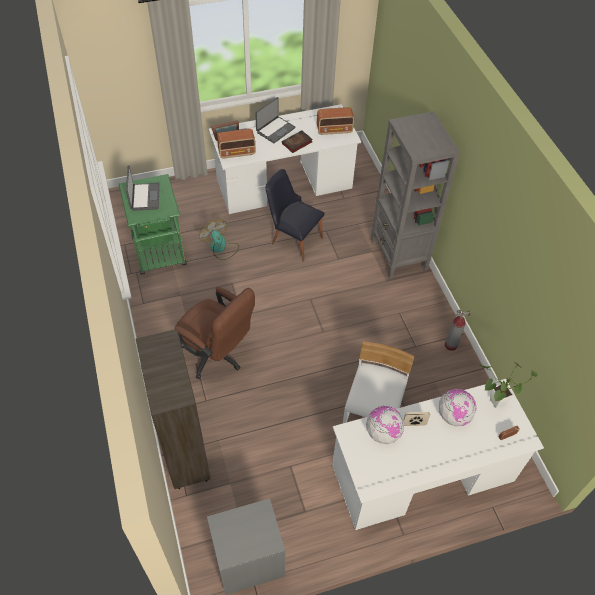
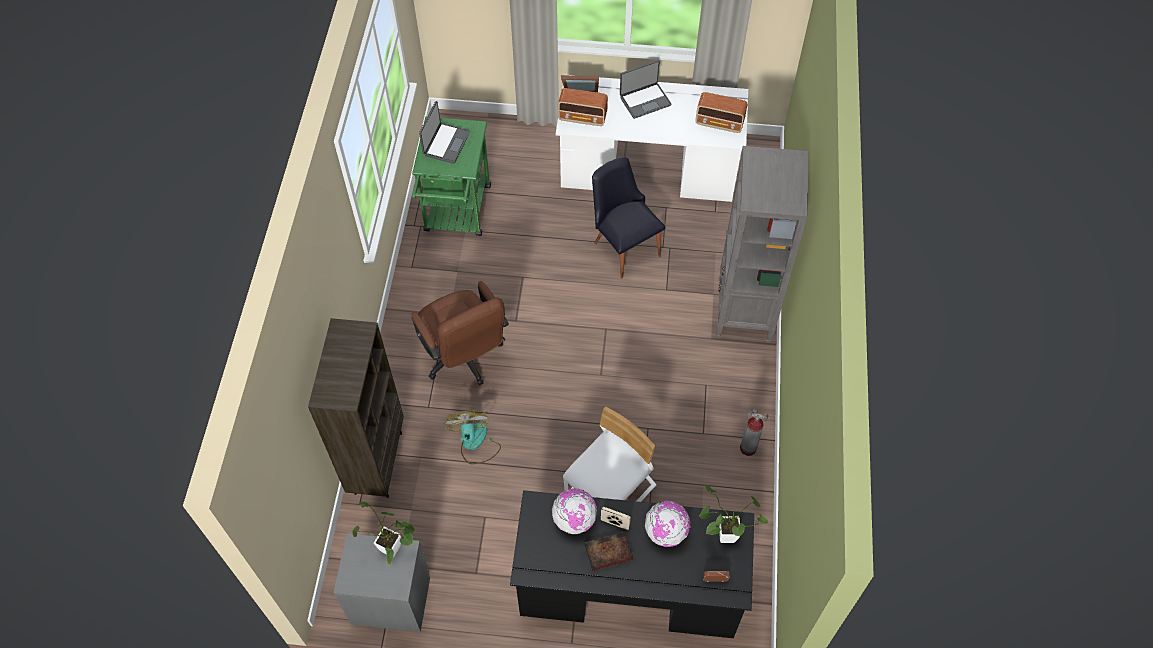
camera: 25 degrees right, 5 degrees up
fan [199,219,239,260] -> fan moved to [444,411,501,465]
book [282,130,312,153] -> book moved to [584,532,633,571]
white desk [332,379,544,530] -> black desk [510,490,754,638]
none -> potted plant [352,502,415,566]

